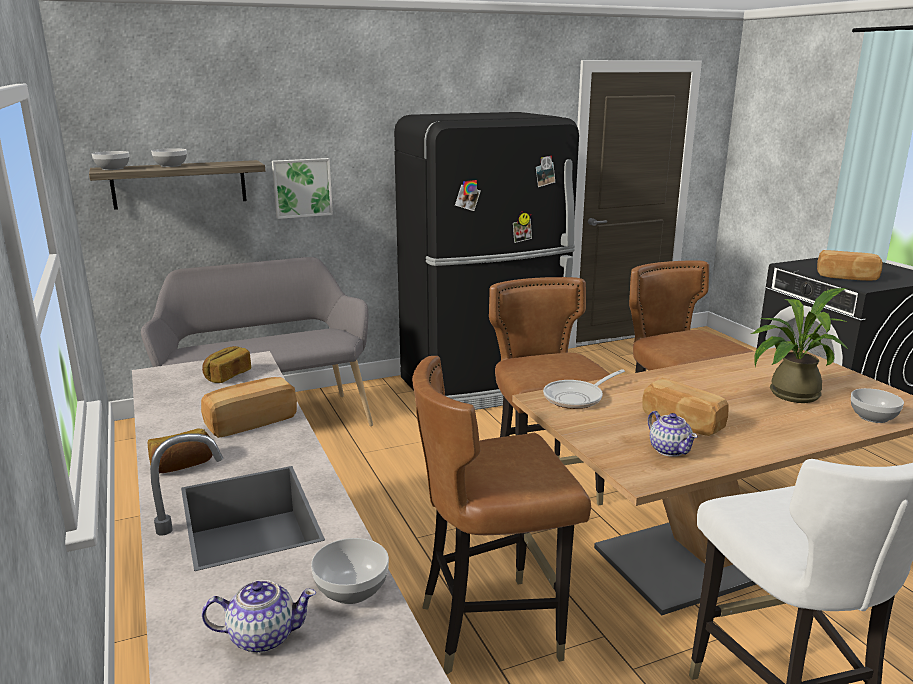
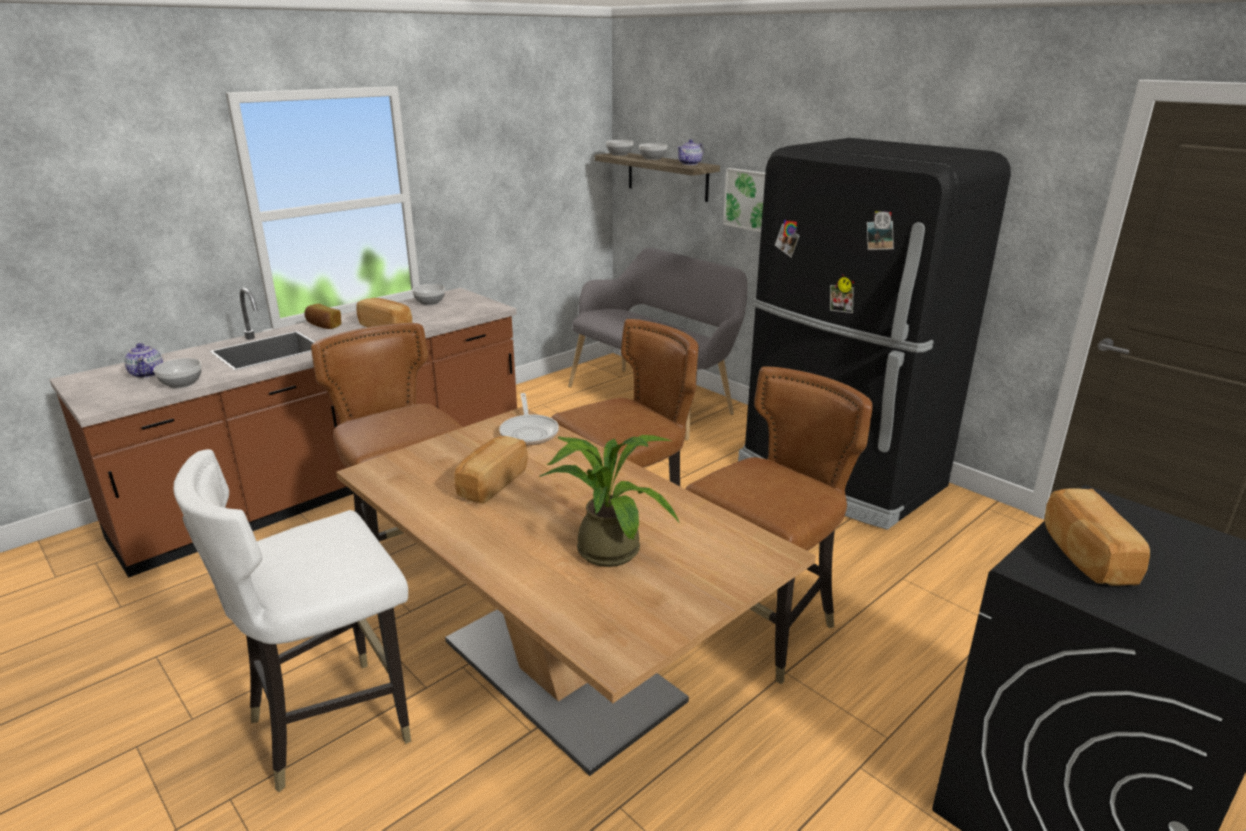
camera: 70 degrees right, 5 degrees up
bread [202,346,251,383] -> none
frying pan [543,369,625,409] -> frying pan turned 135 degrees counterclockwise [499,393,559,445]
teapot [648,411,698,457] -> teapot moved to [677,139,704,165]
bowl [851,388,904,423] -> bowl moved to [412,284,445,305]

